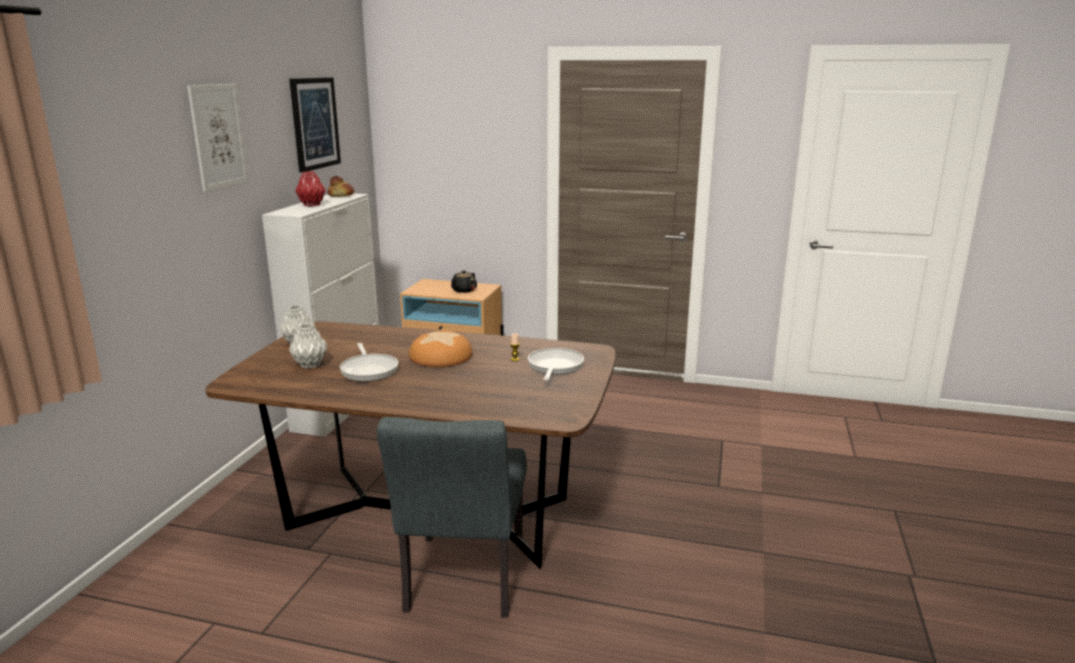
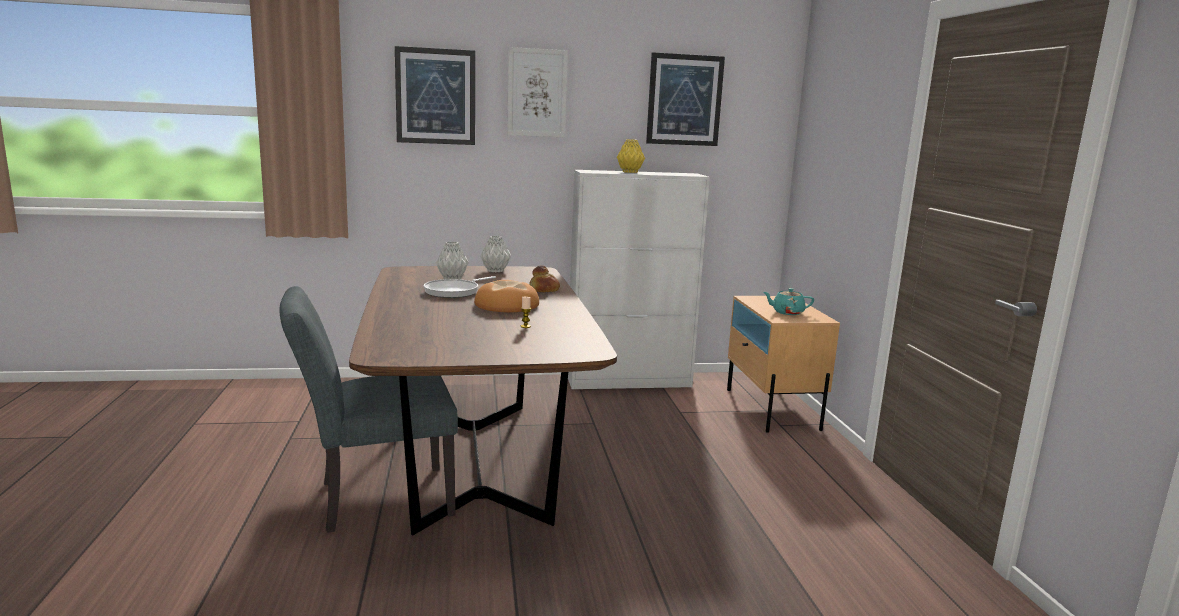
camera: 65 degrees right, 5 degrees down
red vase [295,171,326,206] -> yellow vase [617,139,645,173]
bread [327,176,354,197] -> bread moved to [529,265,560,292]
black teapot [451,270,477,293] -> turquoise teapot [763,288,814,315]
frying pan [528,348,584,381] -> none
none -> picture [395,46,475,145]

